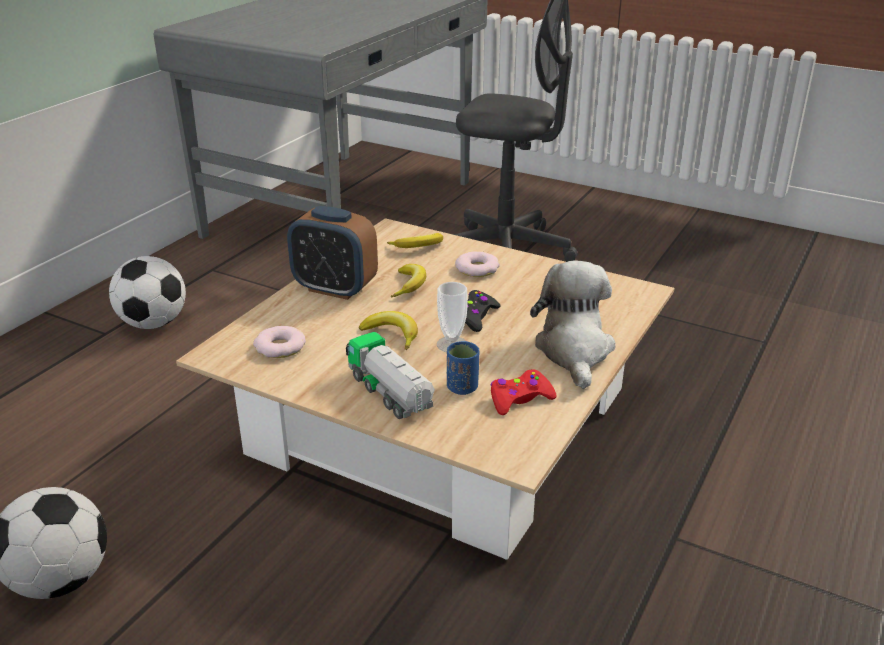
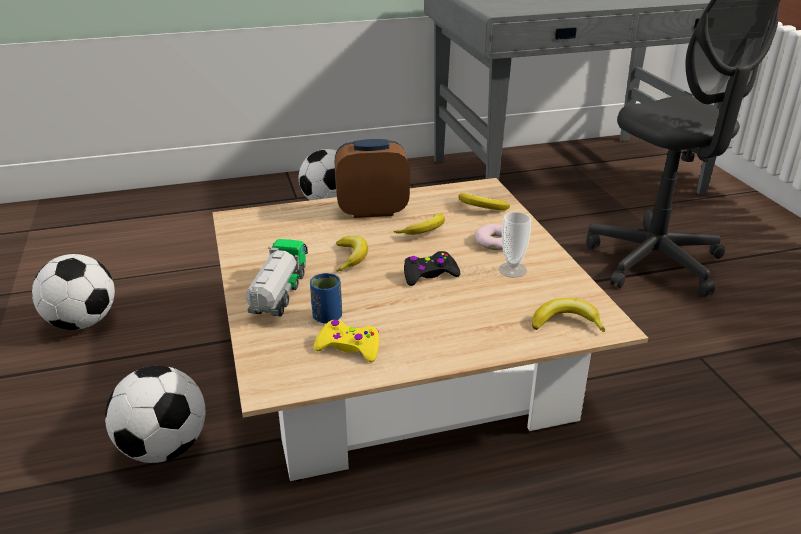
camera: 45 degrees right, 0 degrees up
donut [253,326,306,358] -> none
alarm clock [287,206,378,300] -> alarm clock turned 105 degrees clockwise [335,139,410,218]
cup [437,282,468,352] -> cup moved to [498,212,531,278]
red game controller [490,369,557,415] -> yellow game controller [314,320,379,362]
plush toy [530,260,616,389] -> none
none -> football [105,366,206,463]
none -> banana [532,298,605,332]

